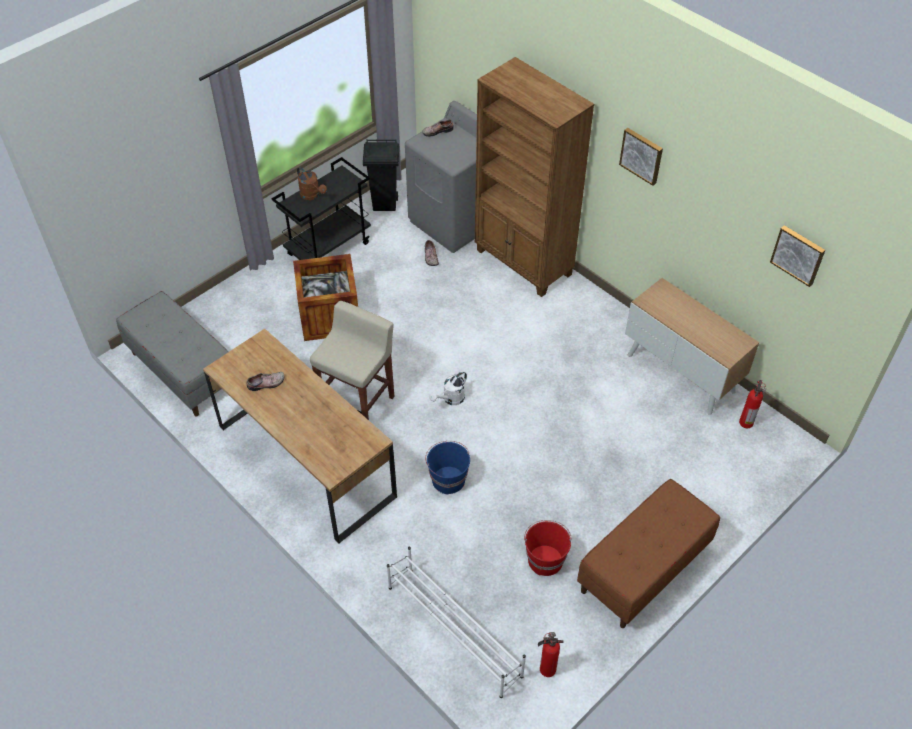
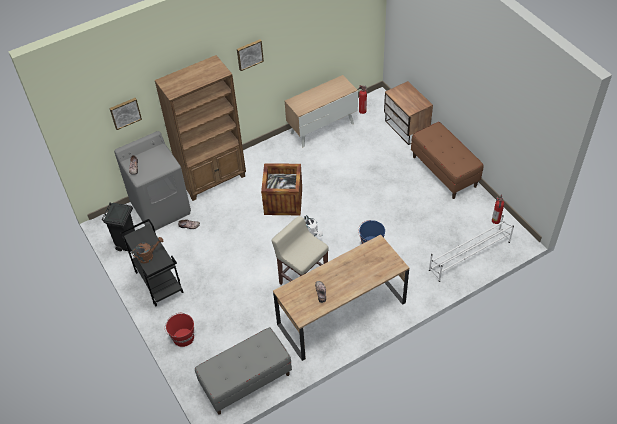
camera: 75 degrees left, 0 degrees up
crate [293,254,358,341] -> crate moved to [261,163,302,215]
red bucket [524,520,572,576] -> red bucket moved to [165,313,194,347]
picture [770,225,825,287] -> picture moved to [109,98,142,130]
none -> nightstand [384,81,433,145]

